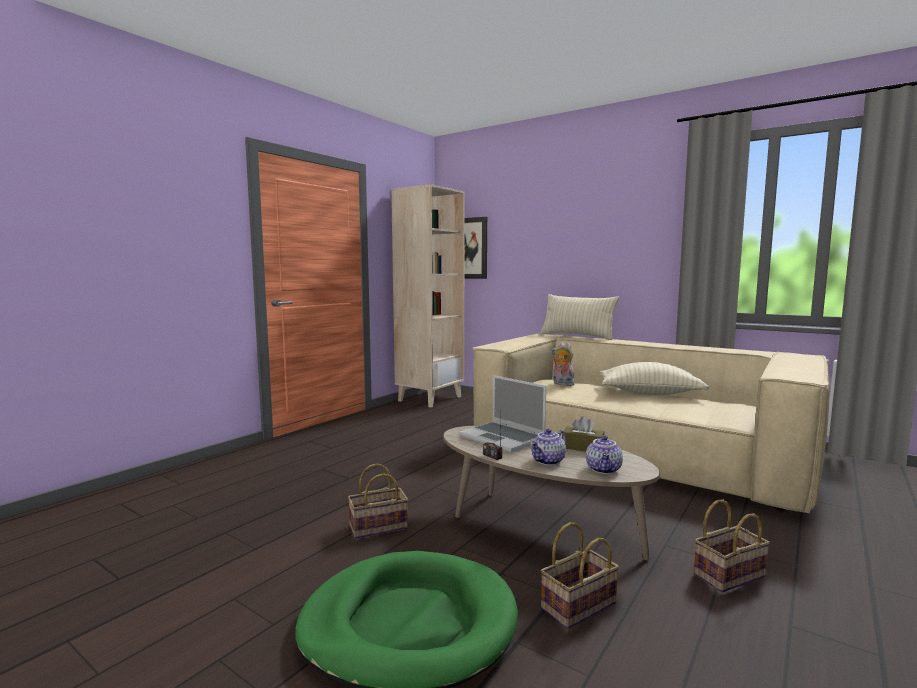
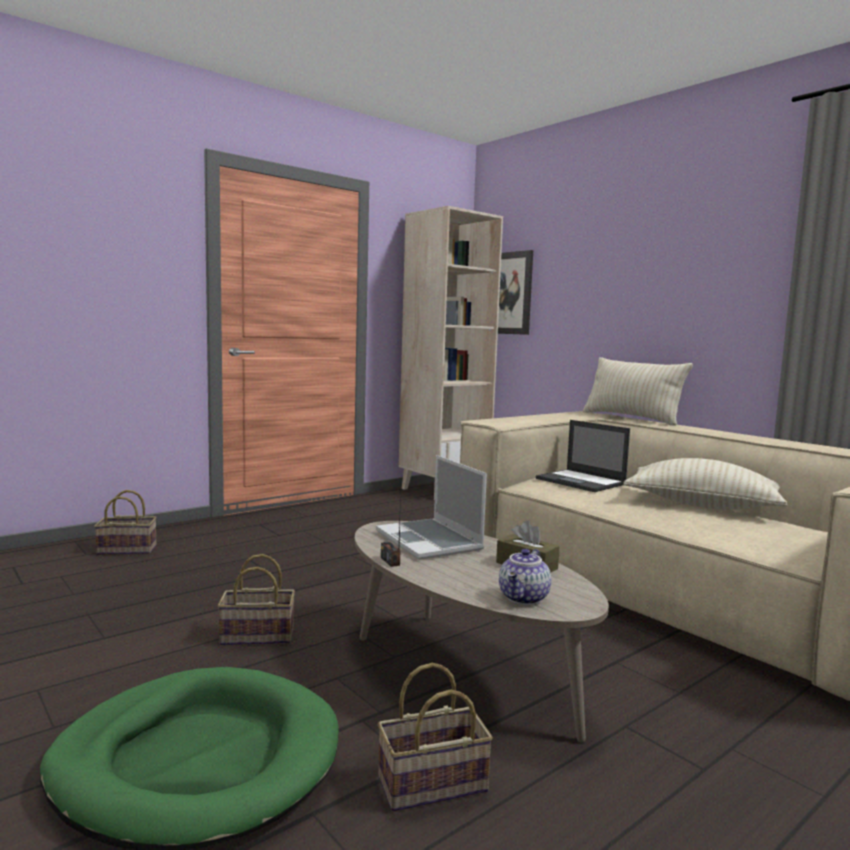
camera: 15 degrees right, 0 degrees up
teapot [530,429,566,466] -> none
plush toy [551,342,575,386] -> laptop [536,420,630,492]
basket [693,500,770,593] -> basket moved to [94,490,157,555]

